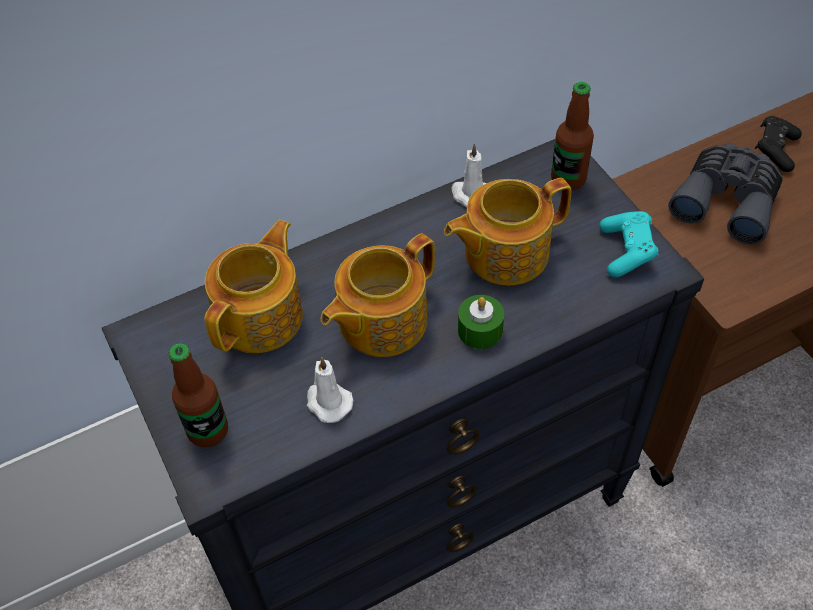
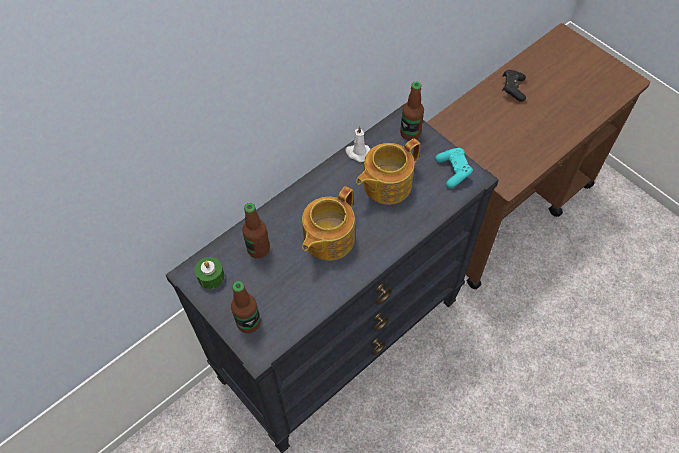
camera: 15 degrees left, 5 degrees up
teapot [204,220,303,353] -> bottle [242,203,270,258]
white candle [307,357,353,423] -> none
green candle [458,295,504,349] -> green candle moved to [195,257,225,289]
grey binoculars [668,144,783,245] -> none

